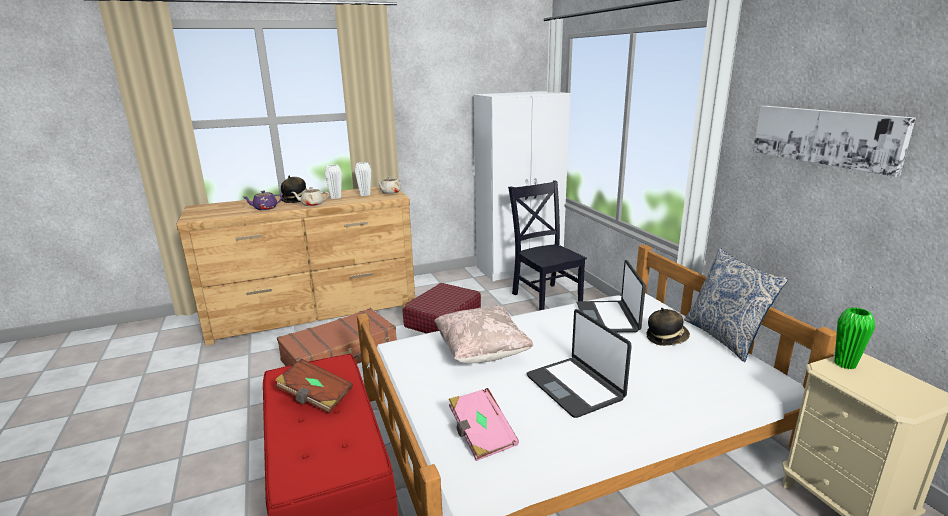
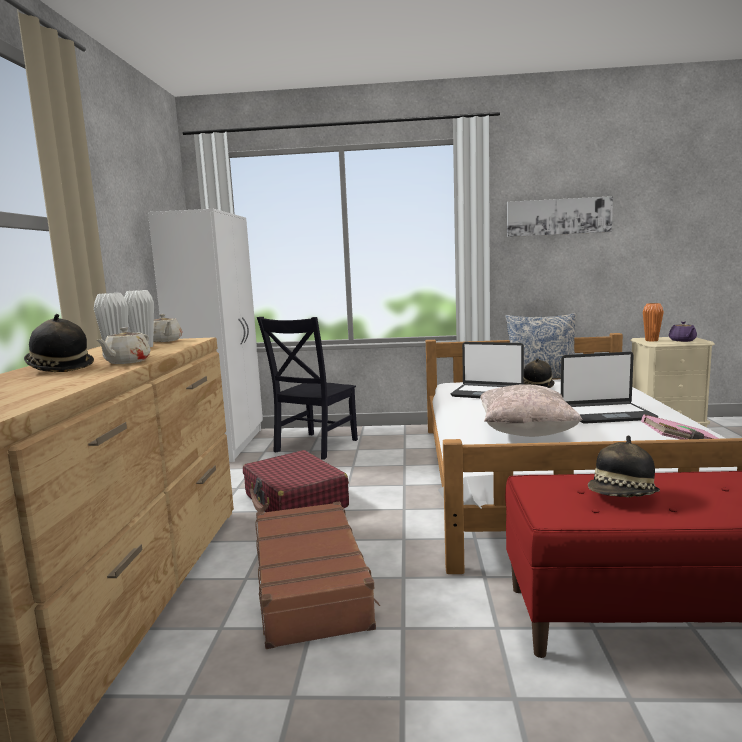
camera: 65 degrees left, 10 degrees down
purple teapot [243,191,282,210] -> purple teapot moved to [669,321,697,342]
brown book [275,359,353,414] -> hat [588,435,660,497]
black chair [508,180,587,310] -> black chair turned 60 degrees counterclockwise [257,317,358,459]
green vase [835,307,875,369] -> orange vase [643,303,664,341]

